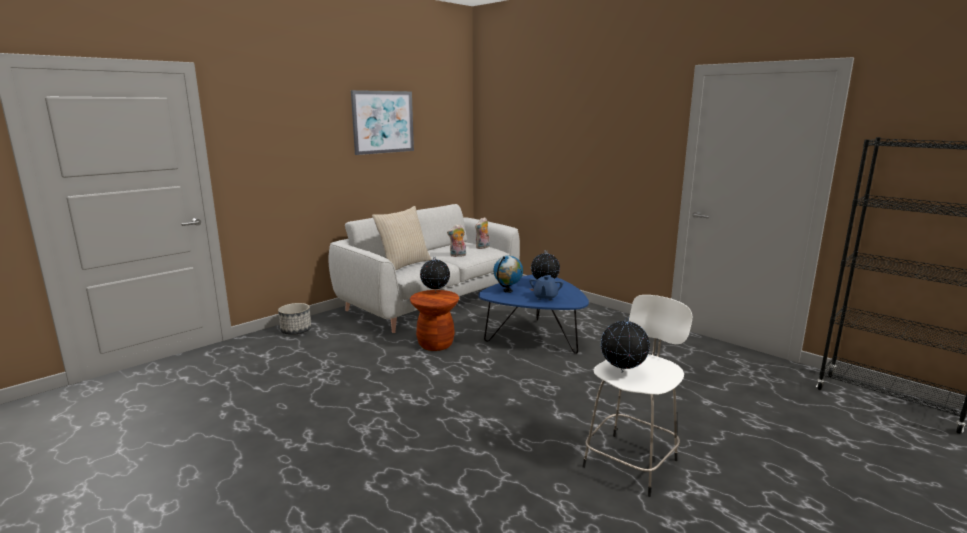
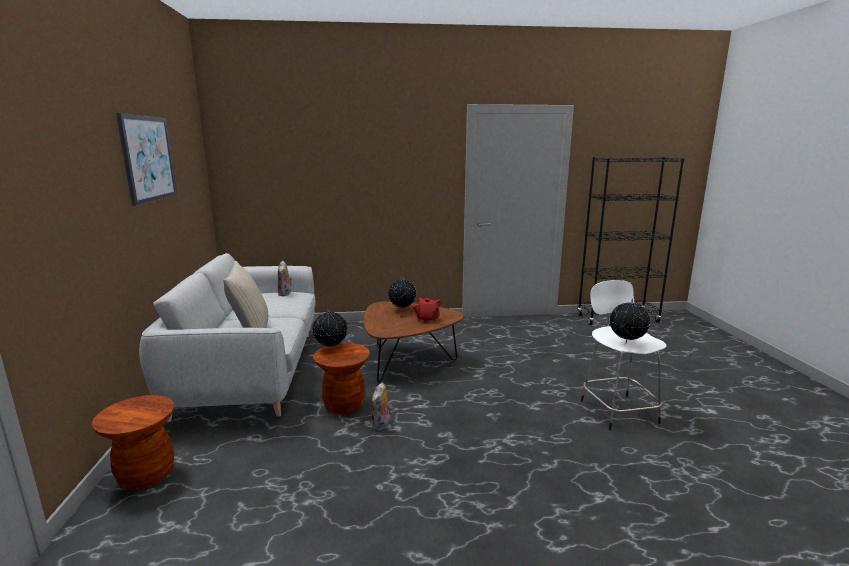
camera: 50 degrees left, 0 degrees up
planter [278,303,311,335] -> brown stool [91,395,174,490]
plush toy [447,224,466,257] -> plush toy moved to [371,382,391,431]
blue coffee table [479,275,589,354] -> brown coffee table [364,301,463,382]
globe [494,256,523,293] -> none
blue teapot [529,275,563,301] -> red teapot [413,298,441,323]

